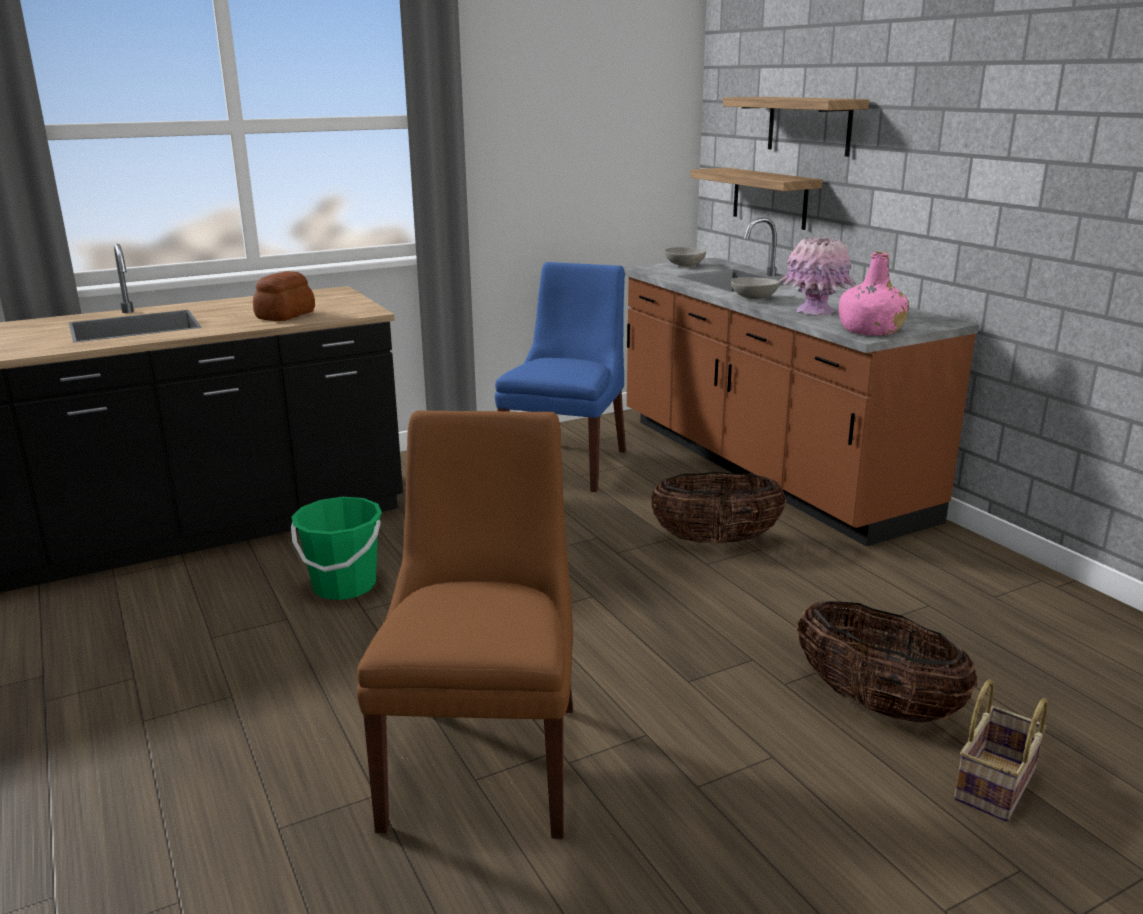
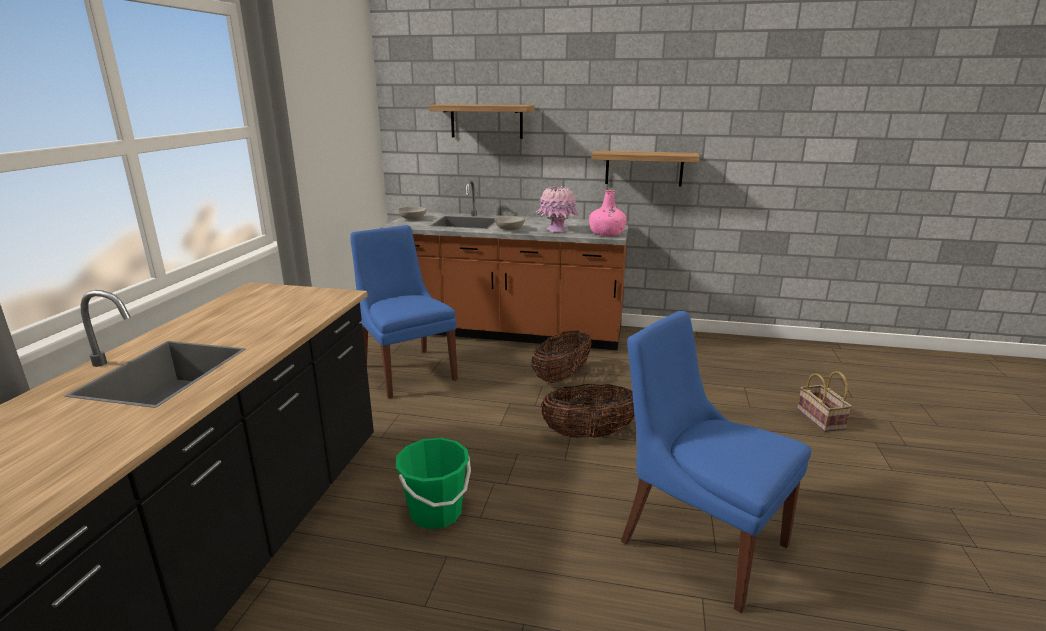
camera: 50 degrees left, 0 degrees up
bread [253,271,315,321] -> none
brown chair [357,411,573,839] -> blue chair [621,310,811,613]
shelf [691,167,822,230] -> shelf moved to [591,151,700,187]
basket [797,601,977,722] -> basket moved to [540,384,635,438]

